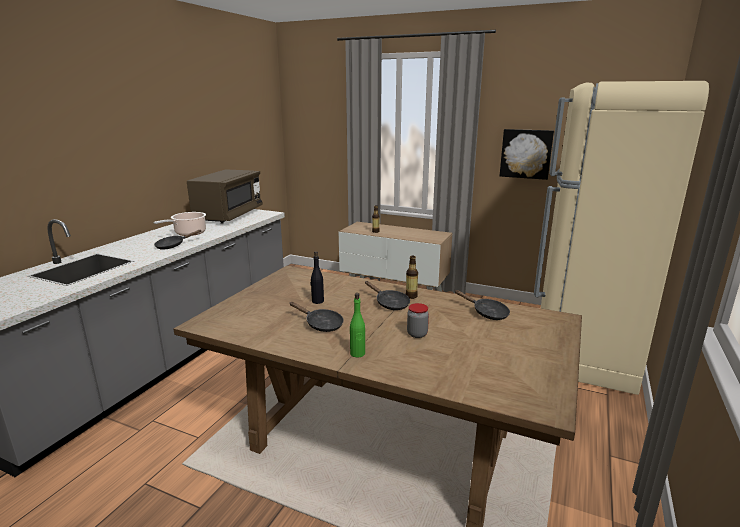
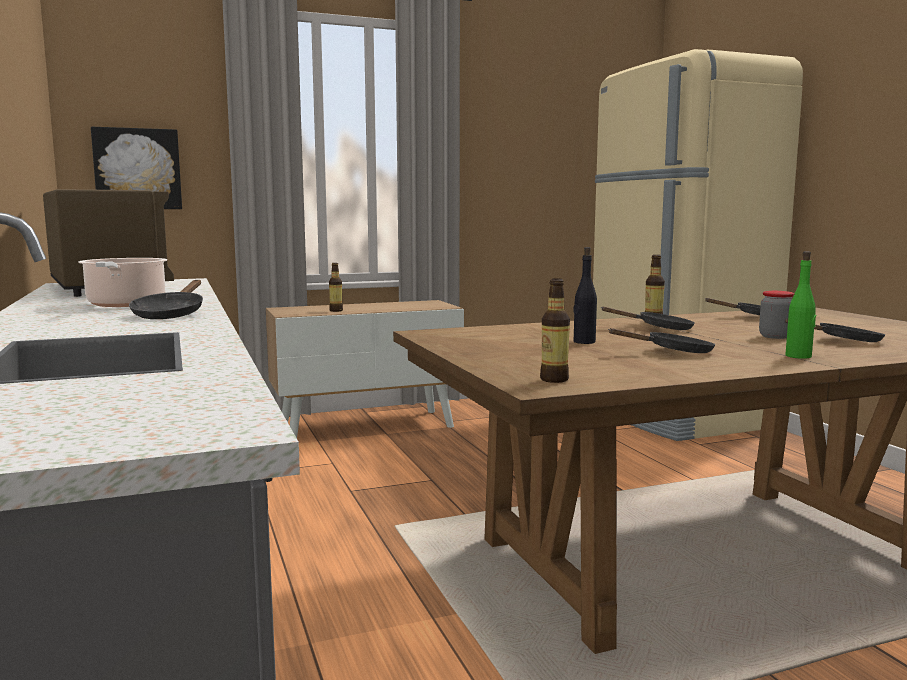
camera: 45 degrees left, 10 degrees down
picture [500,129,554,180] -> picture moved to [91,127,182,209]
none -> bottle [540,278,570,383]
none -> black frying pan [784,318,885,342]

